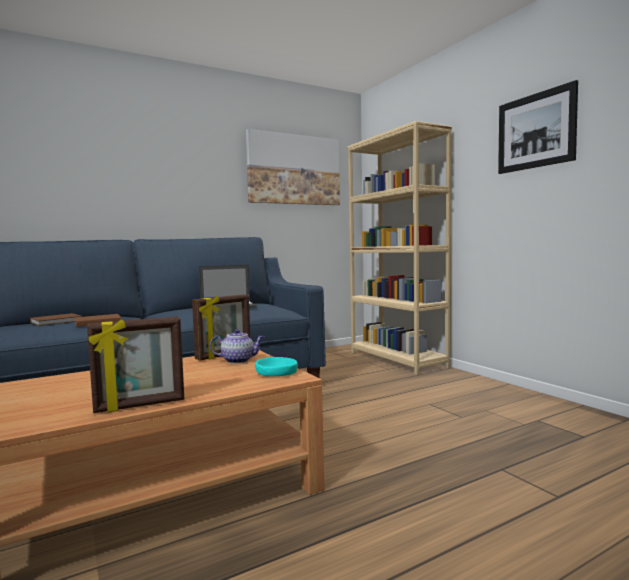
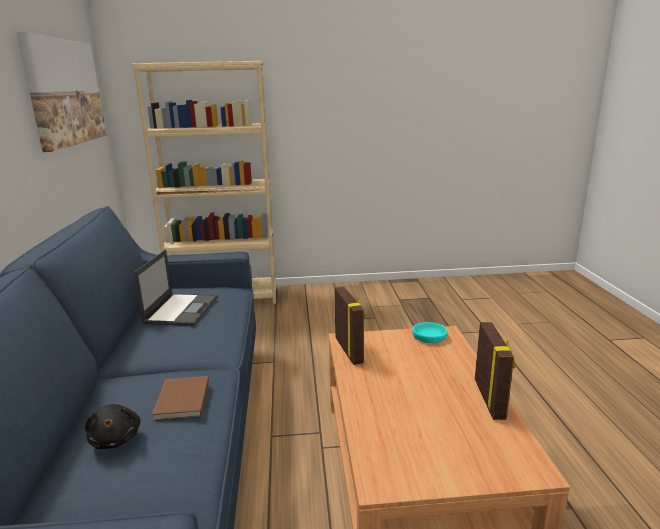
camera: 65 degrees left, 15 degrees up
brown book [30,313,81,326] -> black plush toy [85,404,141,449]
teapot [210,329,264,364] -> none
picture [498,80,578,174] -> none

